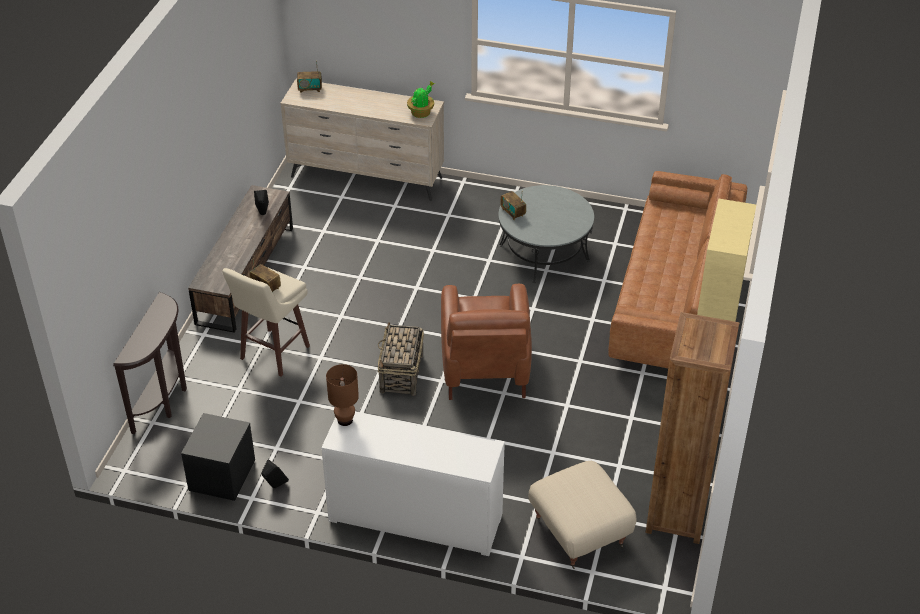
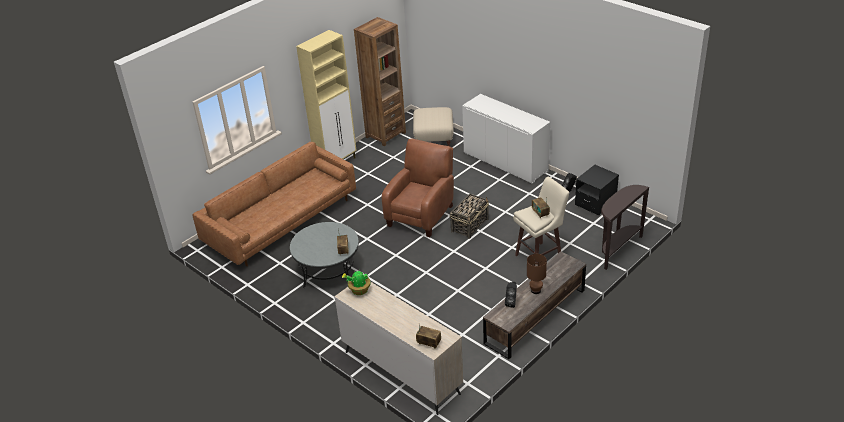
camera: 150 degrees left, 5 degrees down
brown table lamp [326,364,359,426] -> brown table lamp moved to [527,254,547,294]

